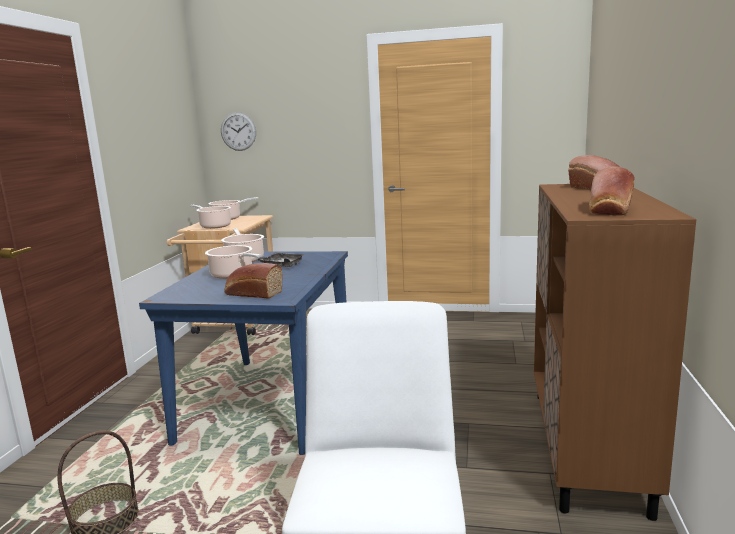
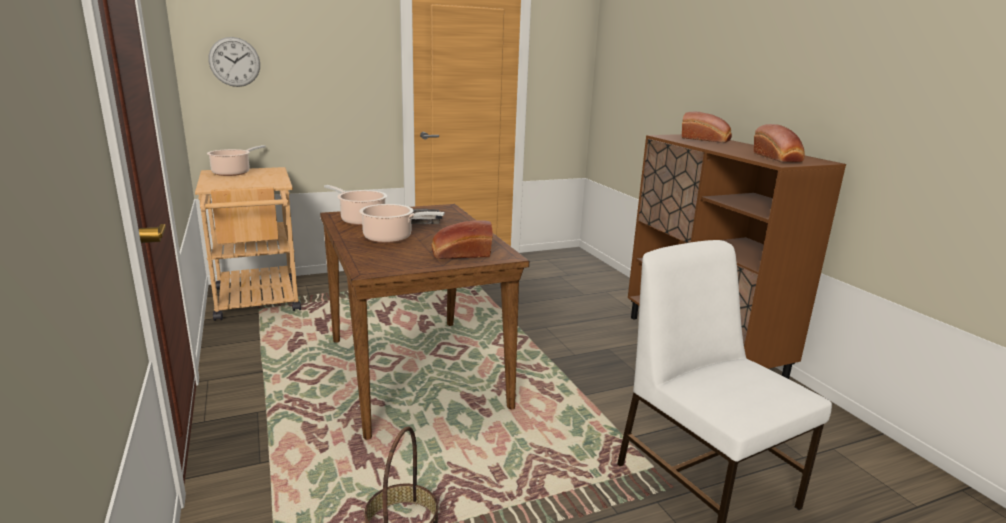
camera: 35 degrees left, 5 degrees up
blue dining table [139,251,348,455] -> brown dining table [320,204,529,440]
cooking pot [190,205,231,229] -> none

